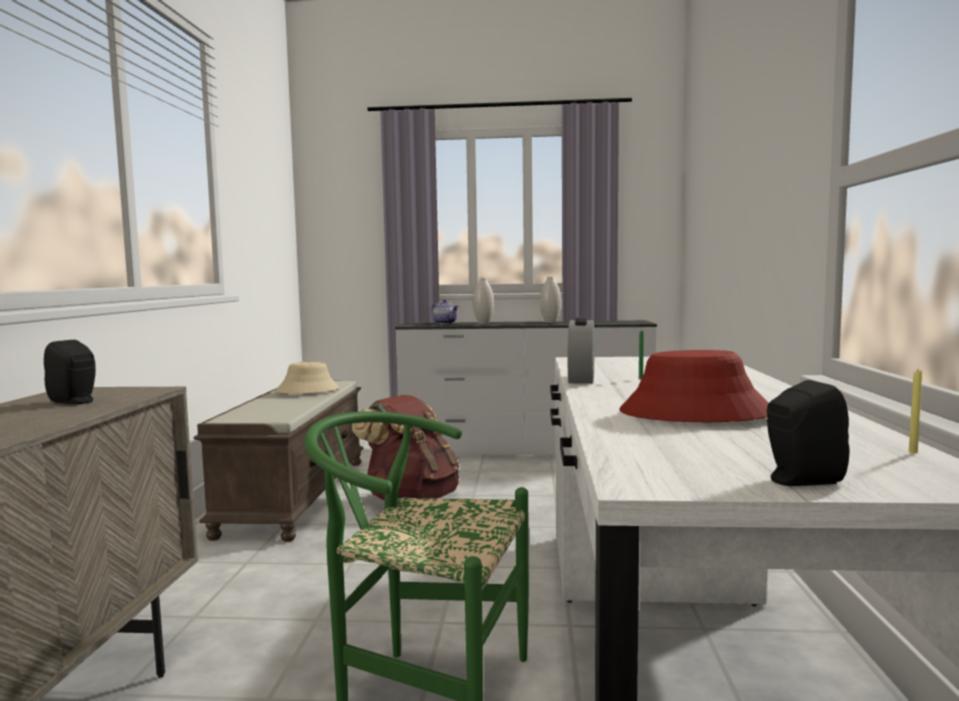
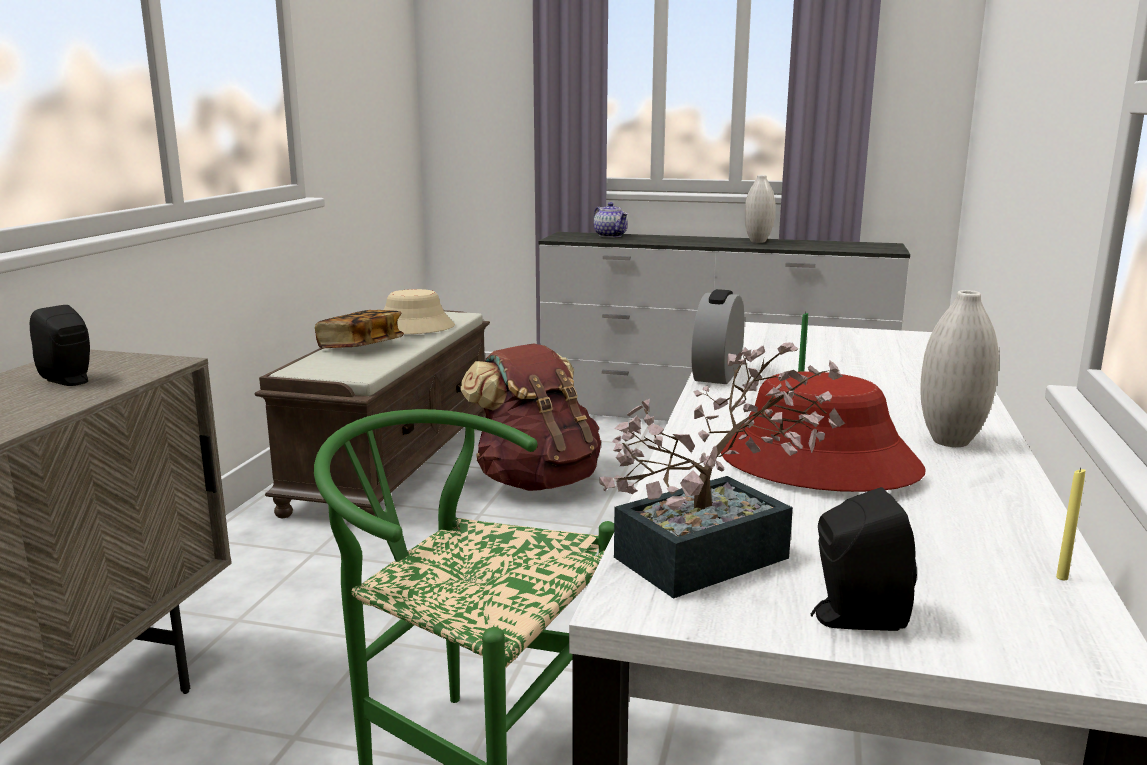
camera: 10 degrees right, 10 degrees up
white vase [473,277,494,324] -> white vase moved to [920,290,999,447]
none -> book [315,310,404,349]
none -> potted plant [600,342,845,599]

